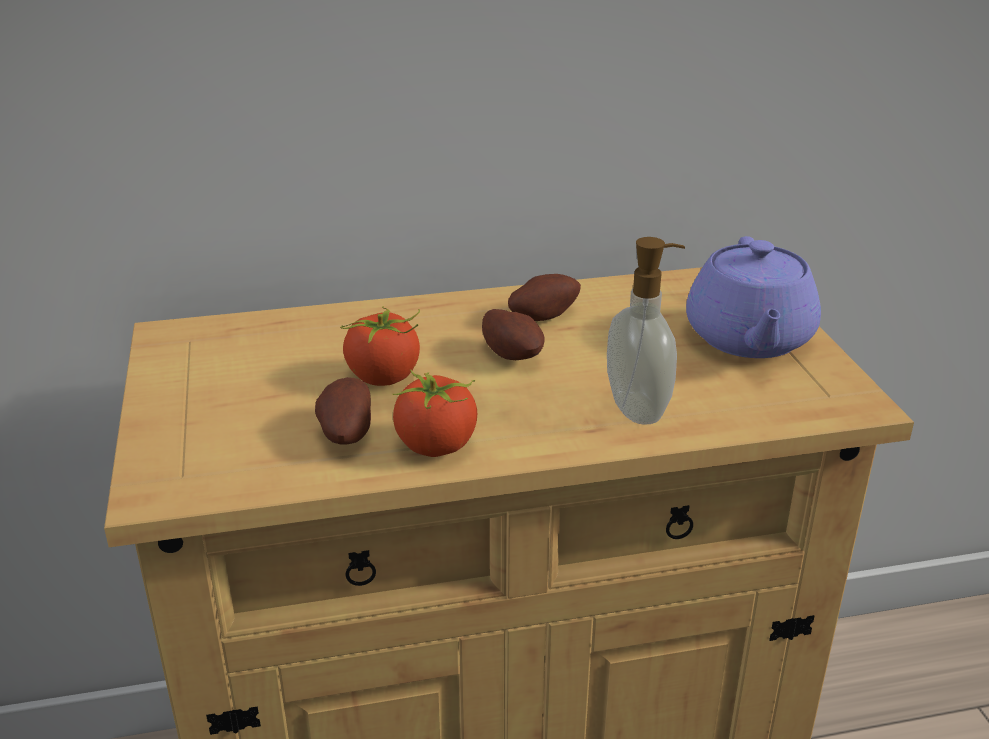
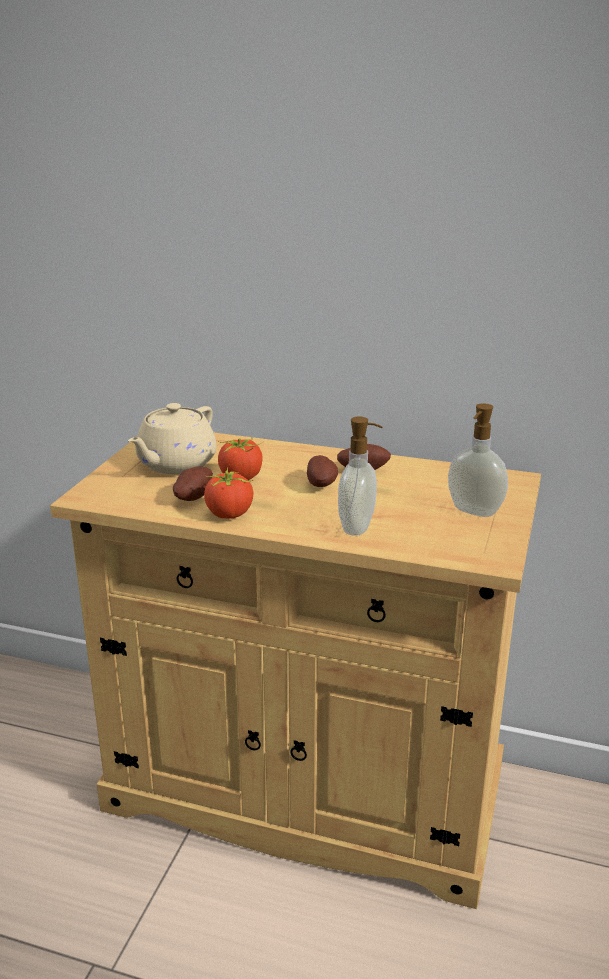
camera: 30 degrees right, 5 degrees down
purple teapot [686,236,821,358] -> soap dispenser [448,403,508,517]
none -> beige teapot [128,403,217,474]

